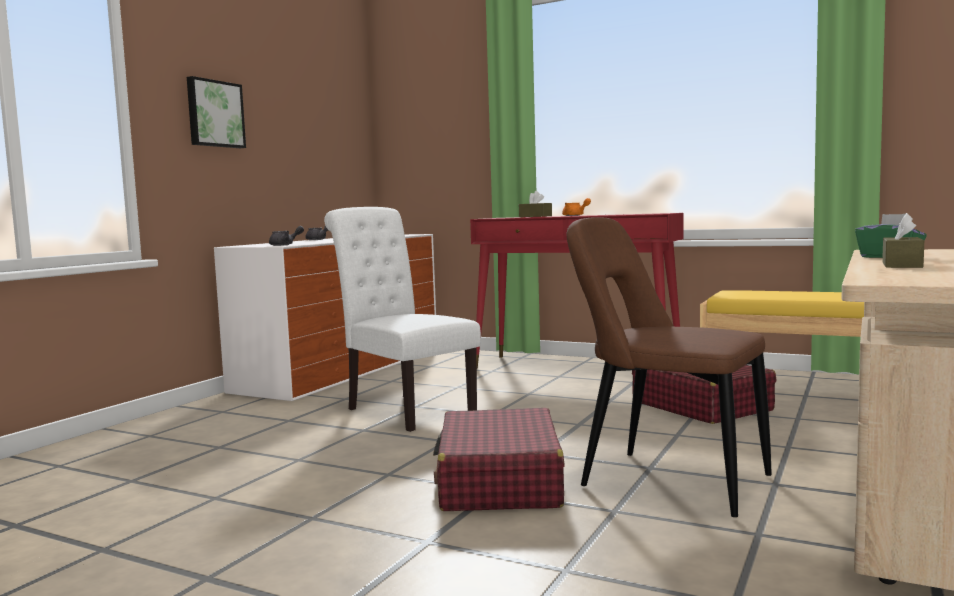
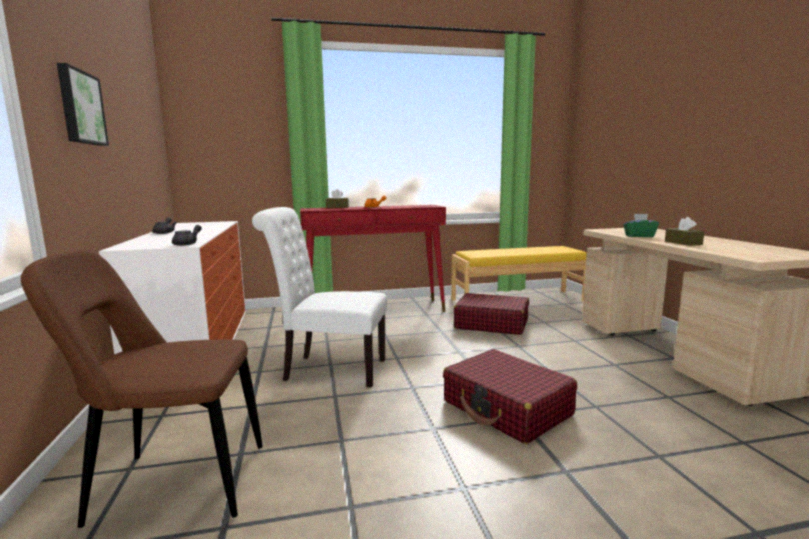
camera: 40 degrees left, 5 degrees up
brown chair [567,217,772,517] -> brown chair moved to [21,250,263,528]

